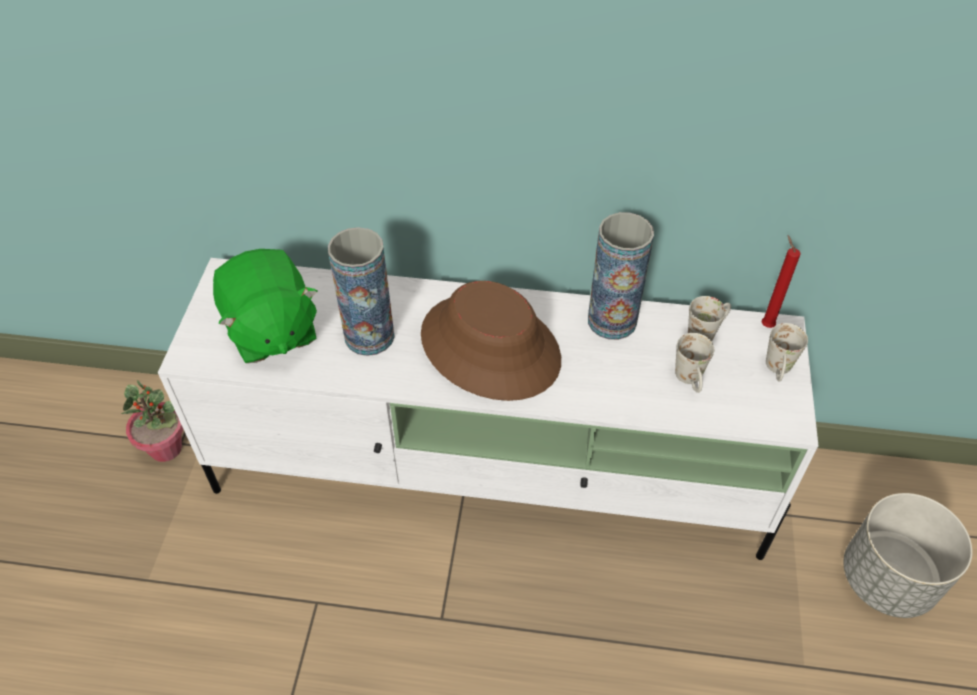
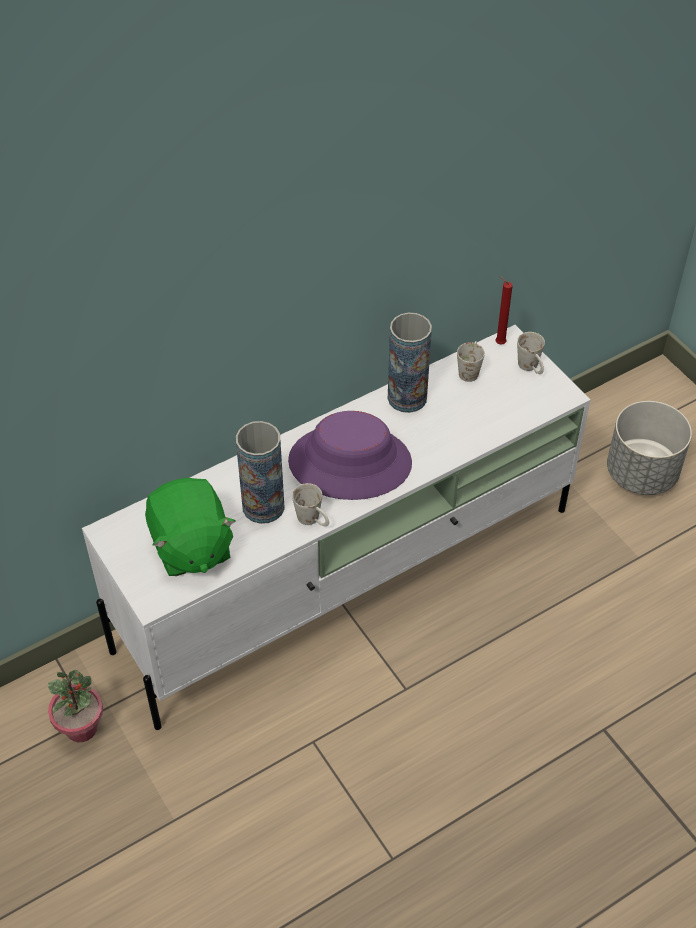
camera: 40 degrees left, 0 degrees up
green plush toy [213,249,317,363] -> green plush toy turned 45 degrees clockwise [145,478,235,576]
brown hat [421,281,561,401] -> purple hat [288,411,412,500]
white mug [675,333,714,393] -> white mug moved to [292,483,329,526]

